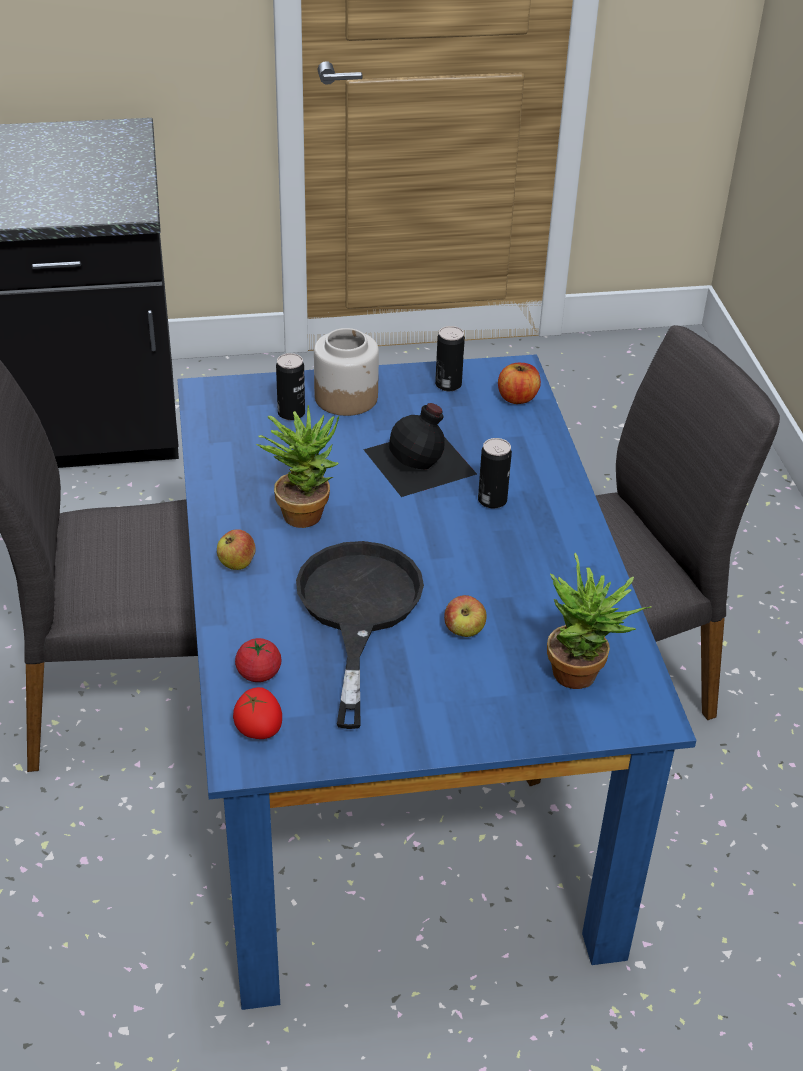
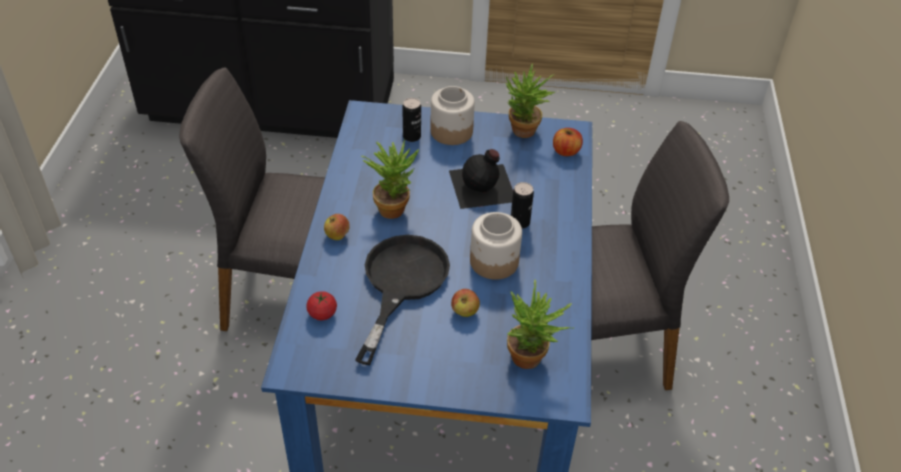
camera: 15 degrees right, 5 degrees up
tomato [233,687,282,739] -> none
can [435,326,465,391] -> potted plant [506,63,555,138]
none -> jar [470,212,522,280]

